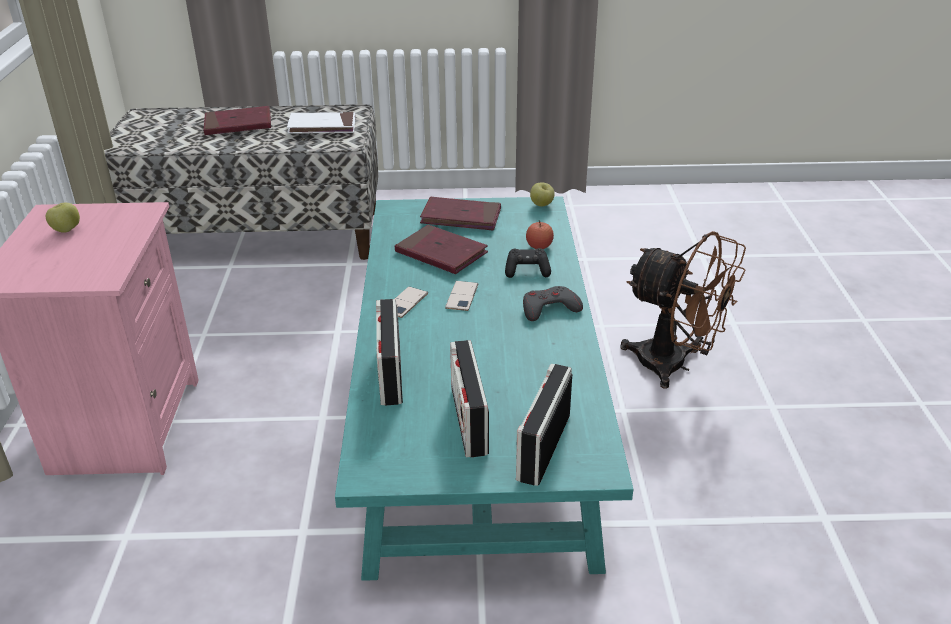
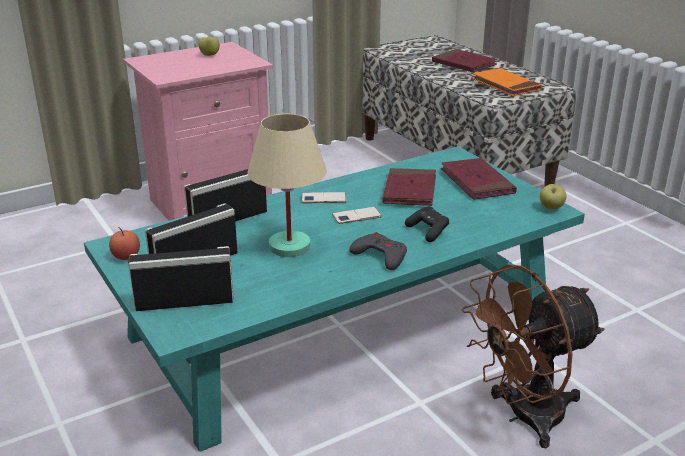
camera: 60 degrees right, 5 degrees down
white book [287,112,355,134] -> orange book [472,68,542,96]
apple [526,220,554,249] -> apple moved to [109,227,140,260]
brown fan [620,231,746,389] -> brown fan turned 60 degrees clockwise [462,264,605,448]
none -> beige table lamp [247,114,327,257]

